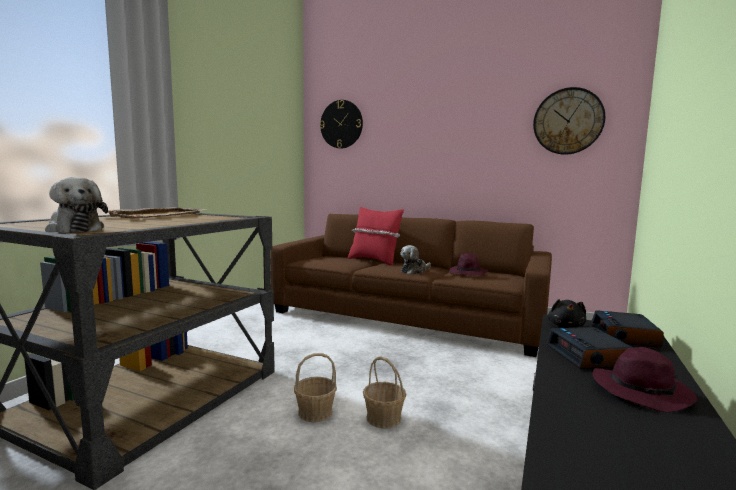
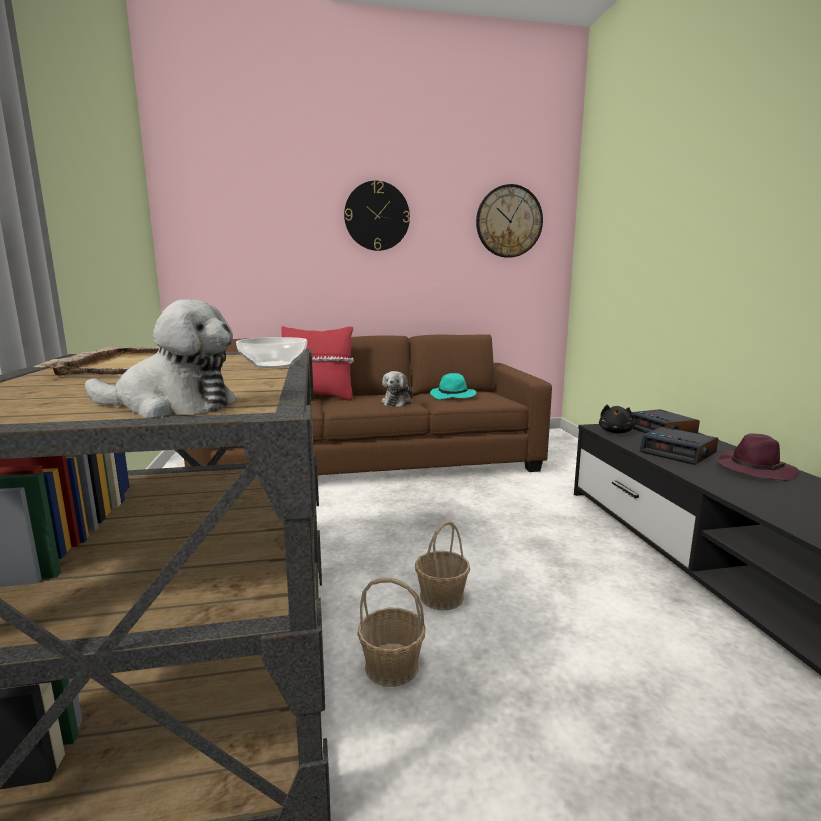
camera: 35 degrees left, 5 degrees up
wall clock [320,100,363,149] -> wall clock moved to [344,181,410,251]
basket [363,356,407,429] -> basket moved to [357,577,425,687]
purple hat [449,253,488,276] -> turquoise hat [430,373,476,399]
black plush toy [548,299,586,328] -> black plush toy turned 45 degrees clockwise [599,405,636,433]
none -> bowl [236,337,307,368]

